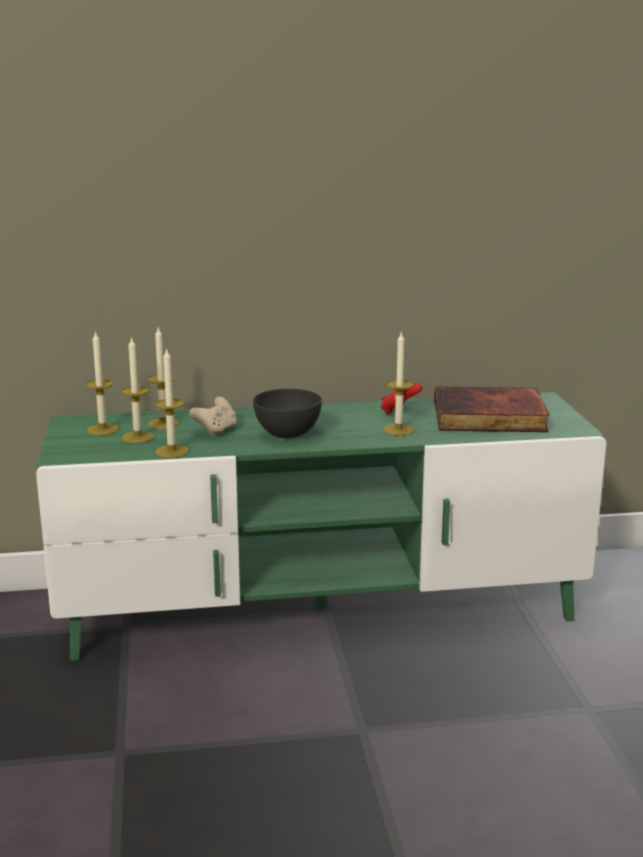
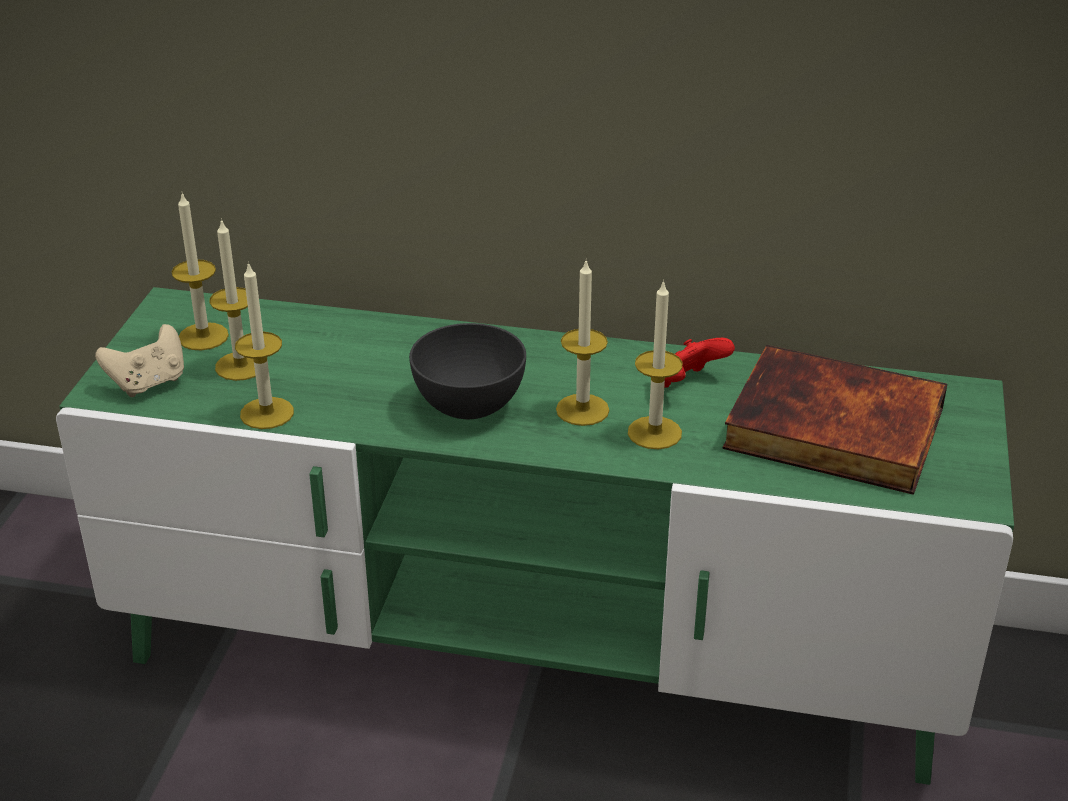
camera: 20 degrees right, 15 degrees up
candle [148,328,179,429] -> candle moved to [556,261,609,426]
beige game controller [189,397,237,436] -> beige game controller moved to [95,324,184,397]

